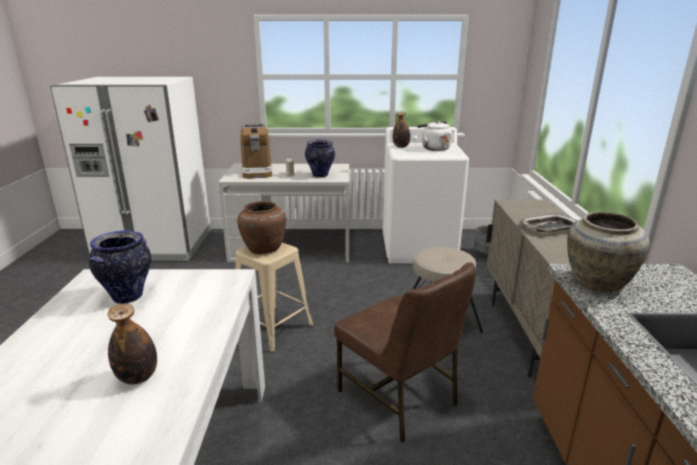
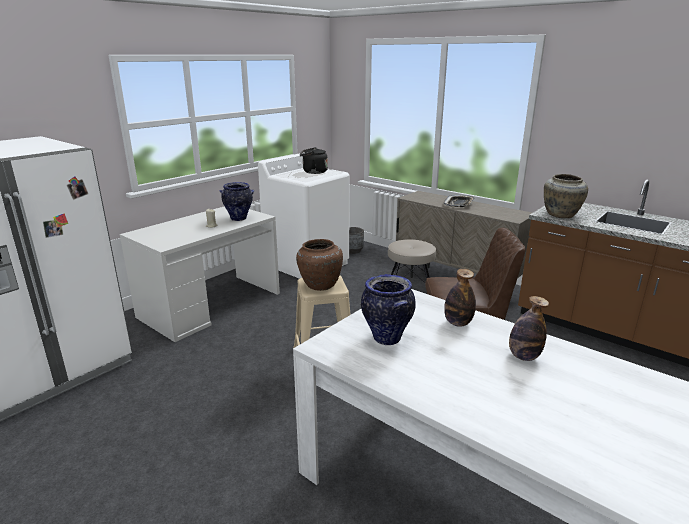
camera: 50 degrees left, 0 degrees up
coffee machine [240,124,272,179] -> none
bottle [393,112,410,148] -> bottle moved to [444,269,476,327]
white kettle [417,121,452,151] -> black kettle [300,147,328,174]

